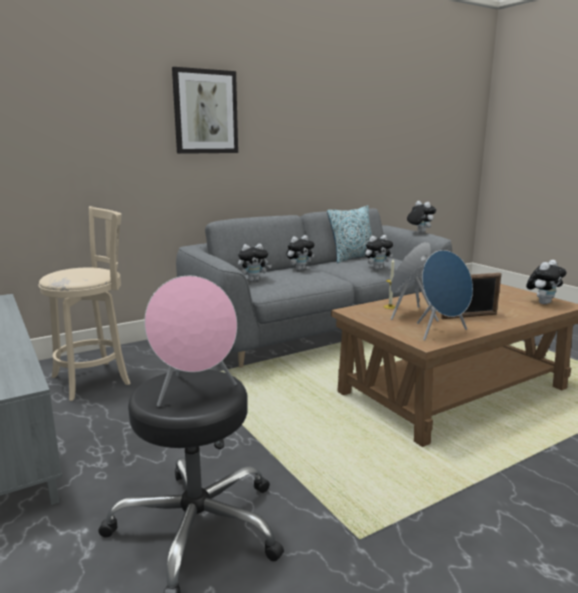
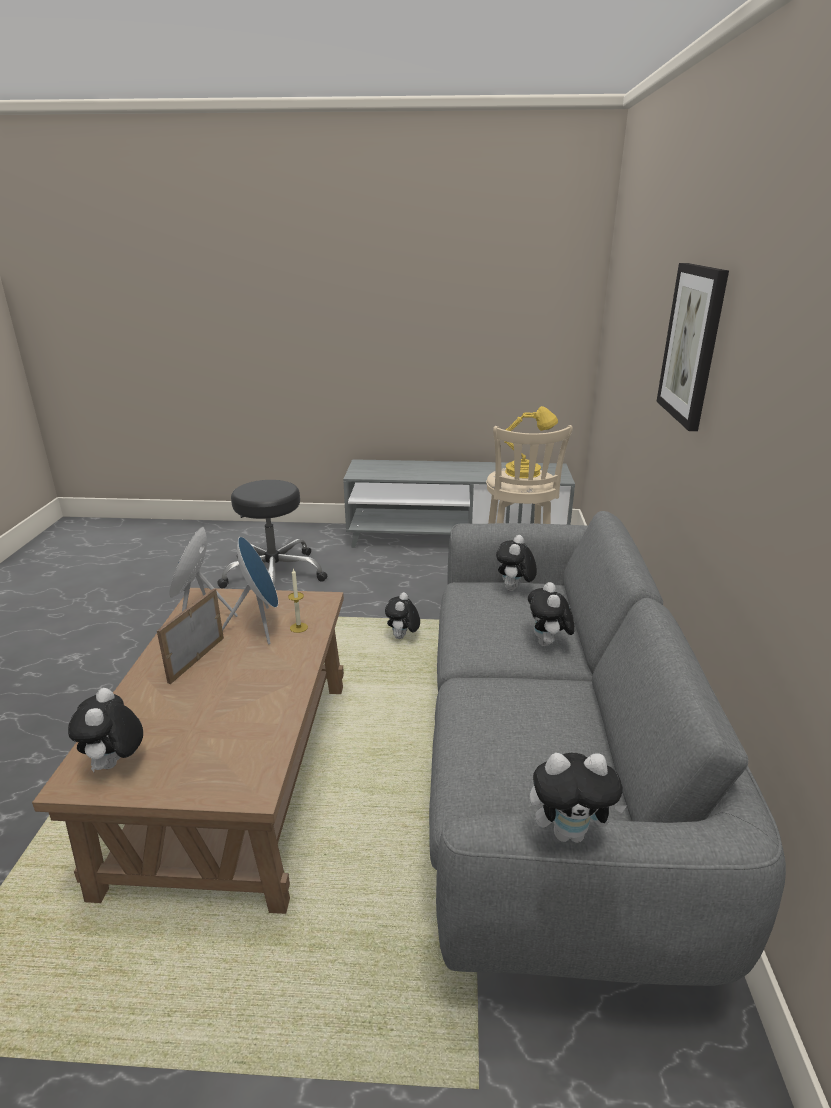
camera: 125 degrees right, 10 degrees up
pink speaker [144,276,237,407] -> none
pillow [327,205,372,263] -> none
plush toy [365,235,393,270] -> plush toy moved to [385,592,420,639]
none -> yellow table lamp [504,406,558,478]

